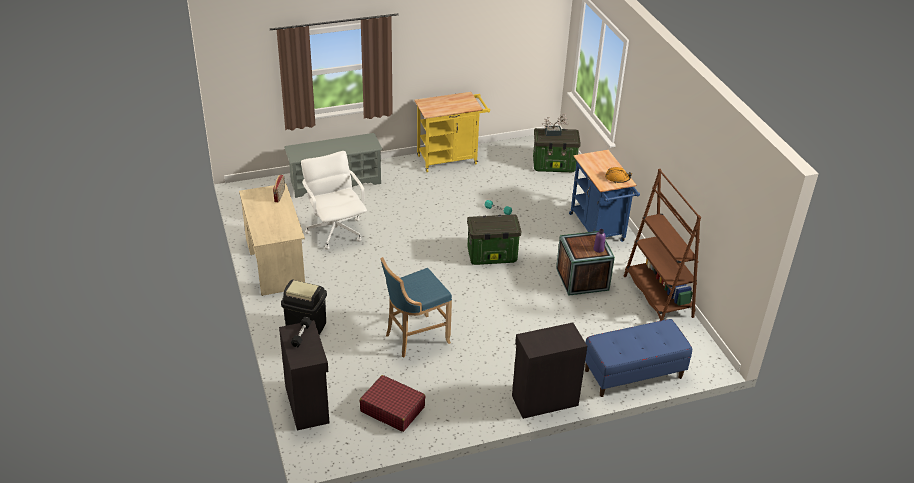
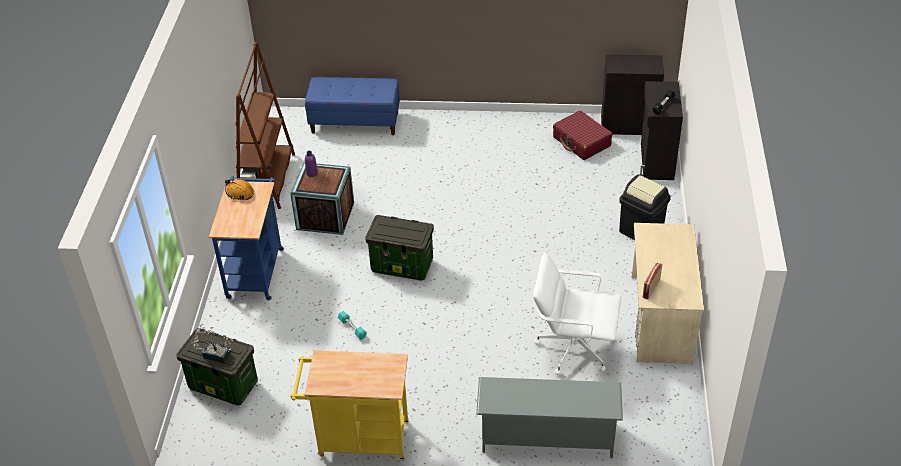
camera: 155 degrees left, 5 degrees up
white office chair [301,151,367,250] -> white office chair turned 105 degrees clockwise [533,252,621,375]
blue stool [380,257,452,357] -> none
black cabinet [512,323,587,419] -> black cabinet moved to [601,54,664,135]

